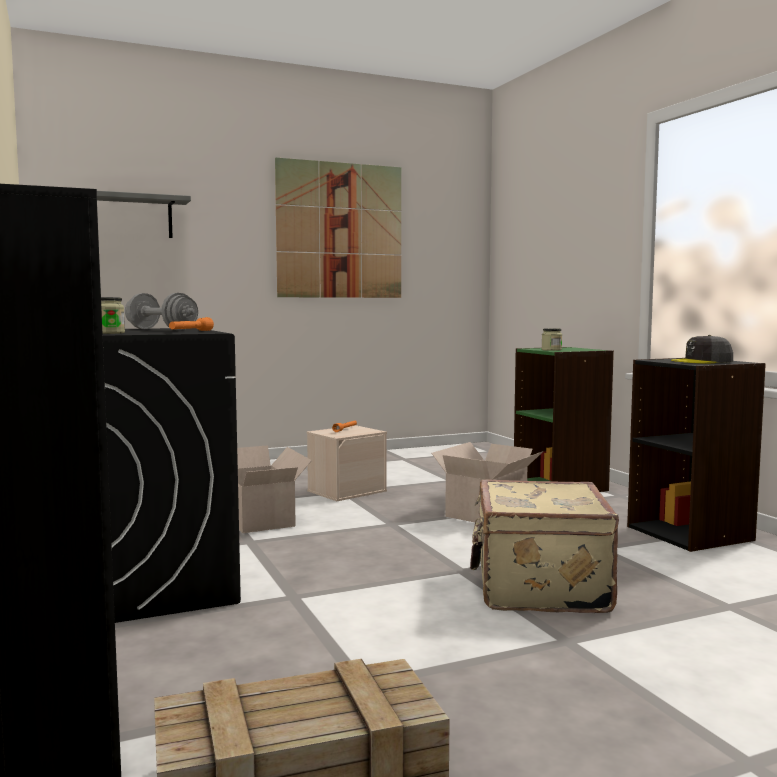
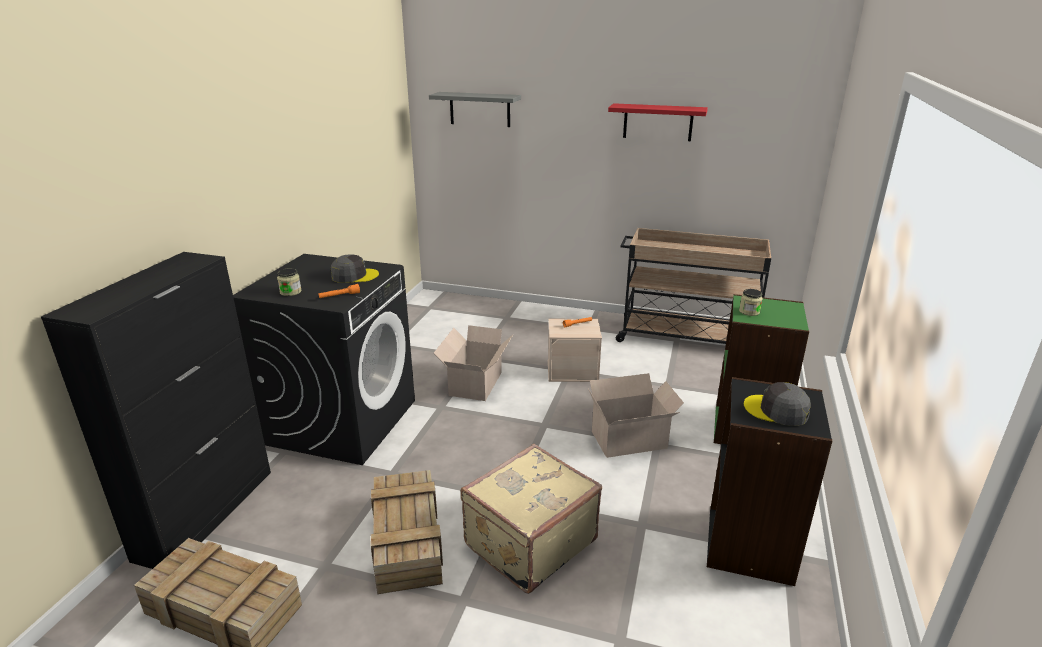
camera: 40 degrees right, 20 degrees up
grey dumbbell [125,293,198,330] -> grey cap [331,255,379,283]
picture [275,157,401,298] -> red shelf [608,103,708,141]
none -> crate [371,470,443,594]
none -> beige cart [616,228,771,344]

